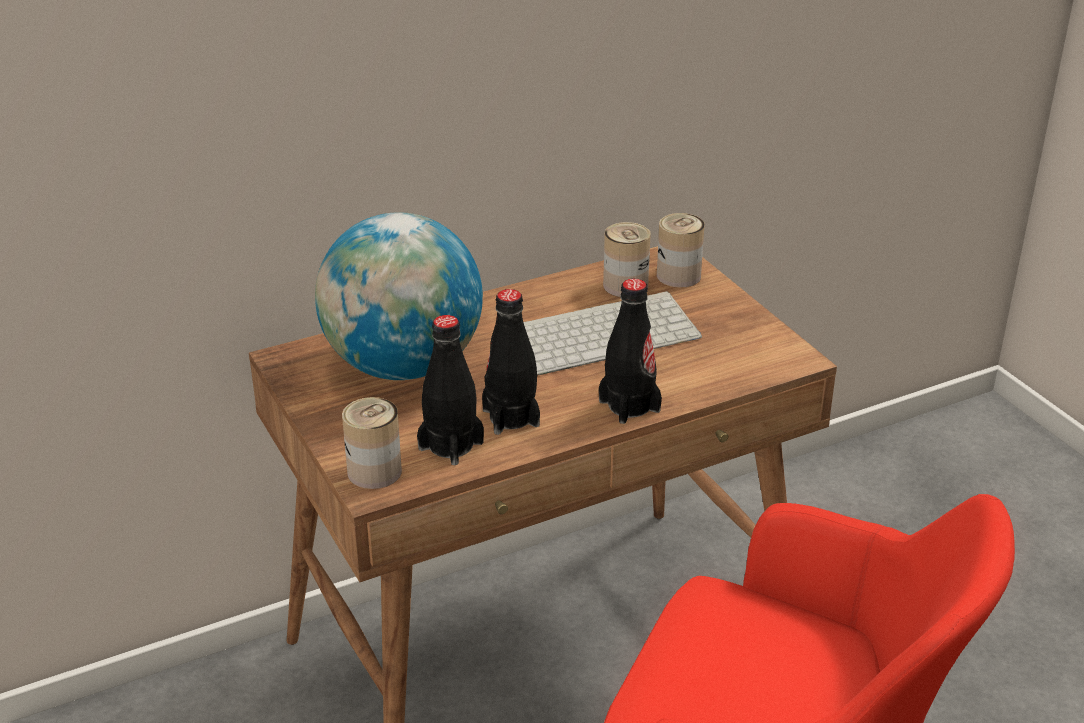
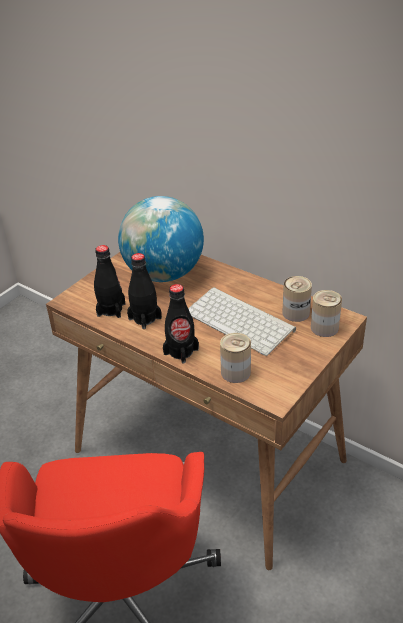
camera: 65 degrees right, 5 degrees up
can [342,397,402,489] -> can moved to [220,333,251,383]

